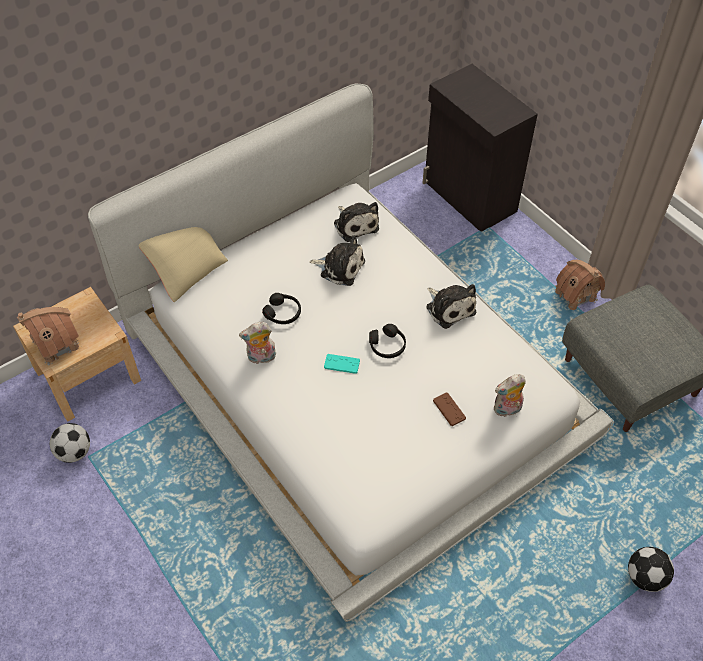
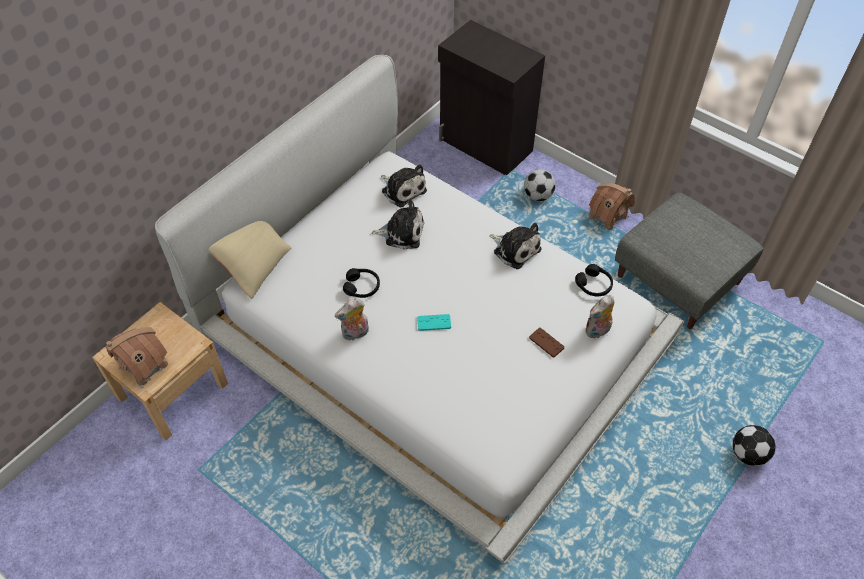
camera: 15 degrees left, 0 degrees up
football [50,423,90,463] -> football moved to [524,169,555,201]
black headphones [369,324,406,358] -> black headphones moved to [575,264,613,296]

